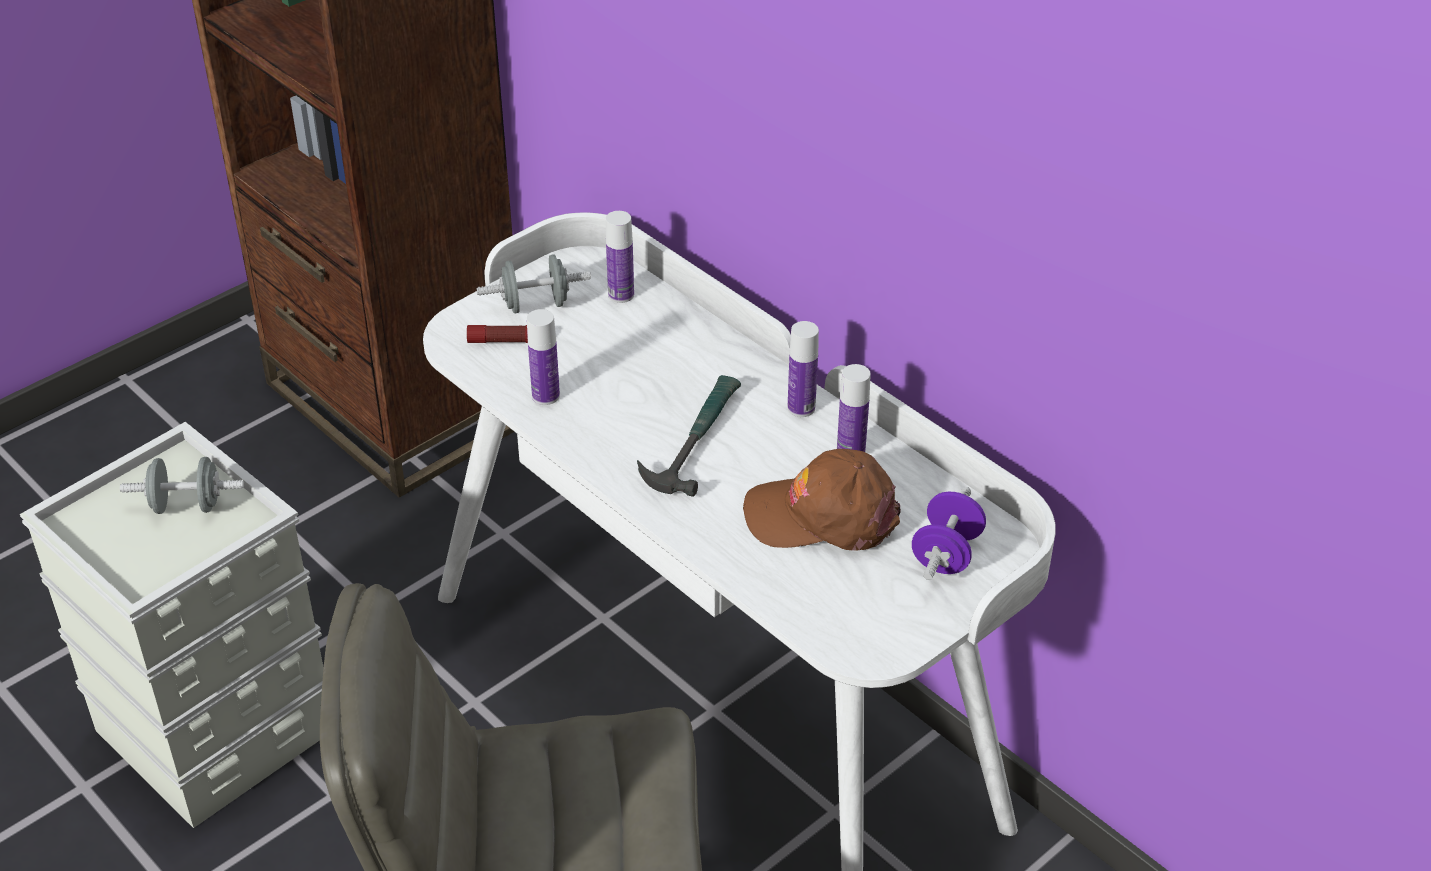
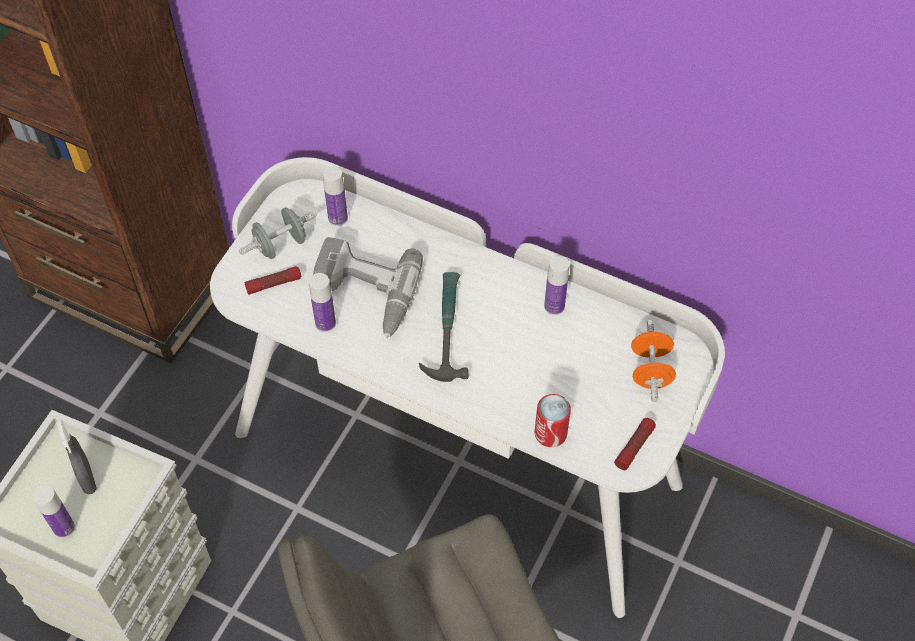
camera: 20 degrees left, 15 degrees up
grey dumbbell [120,457,244,514] -> grey spray bottle [57,420,97,494]
brown cap [743,449,901,550] -> none
bottle [788,321,819,417] -> bottle moved to [33,485,75,538]
purple dumbbell [912,487,986,580] -> orange dumbbell [631,320,676,402]
none -> power drill [313,237,423,338]
none -> can [535,394,571,447]
none -> flashlight [614,418,656,470]

